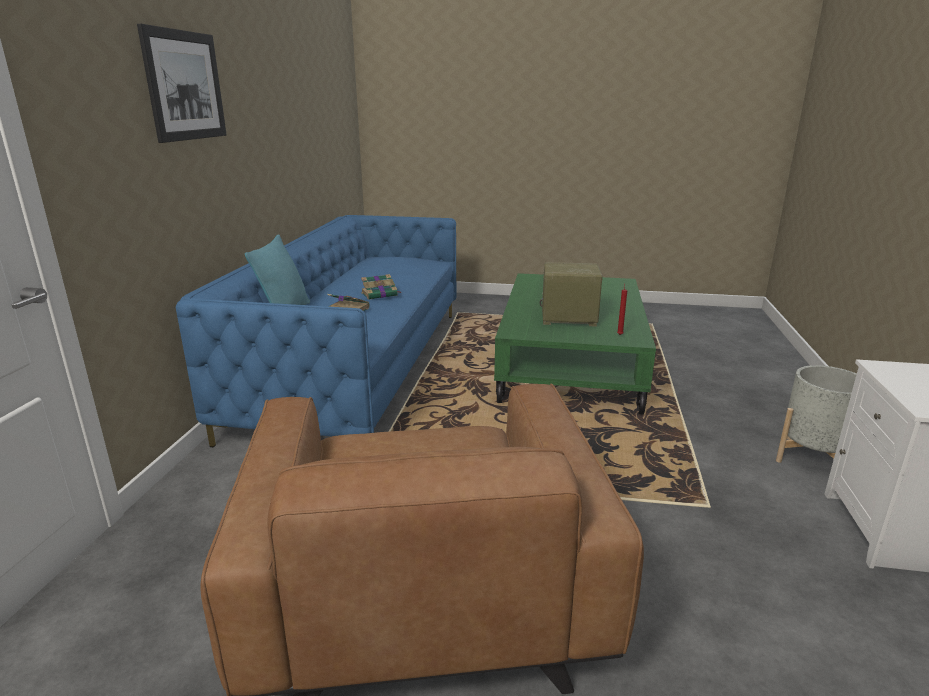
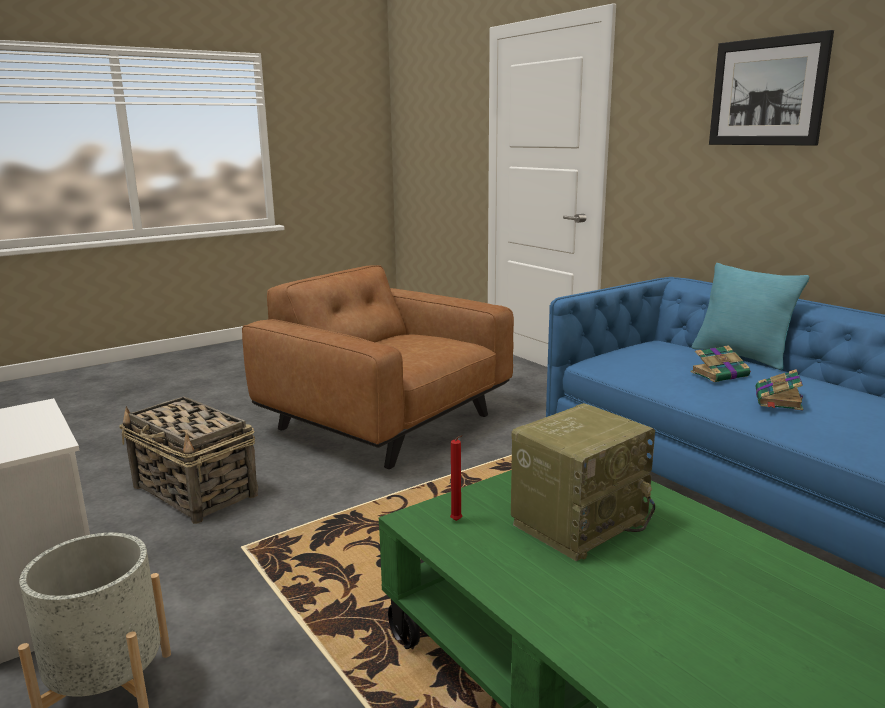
camera: 135 degrees right, 5 degrees down
none -> basket [119,396,258,524]

